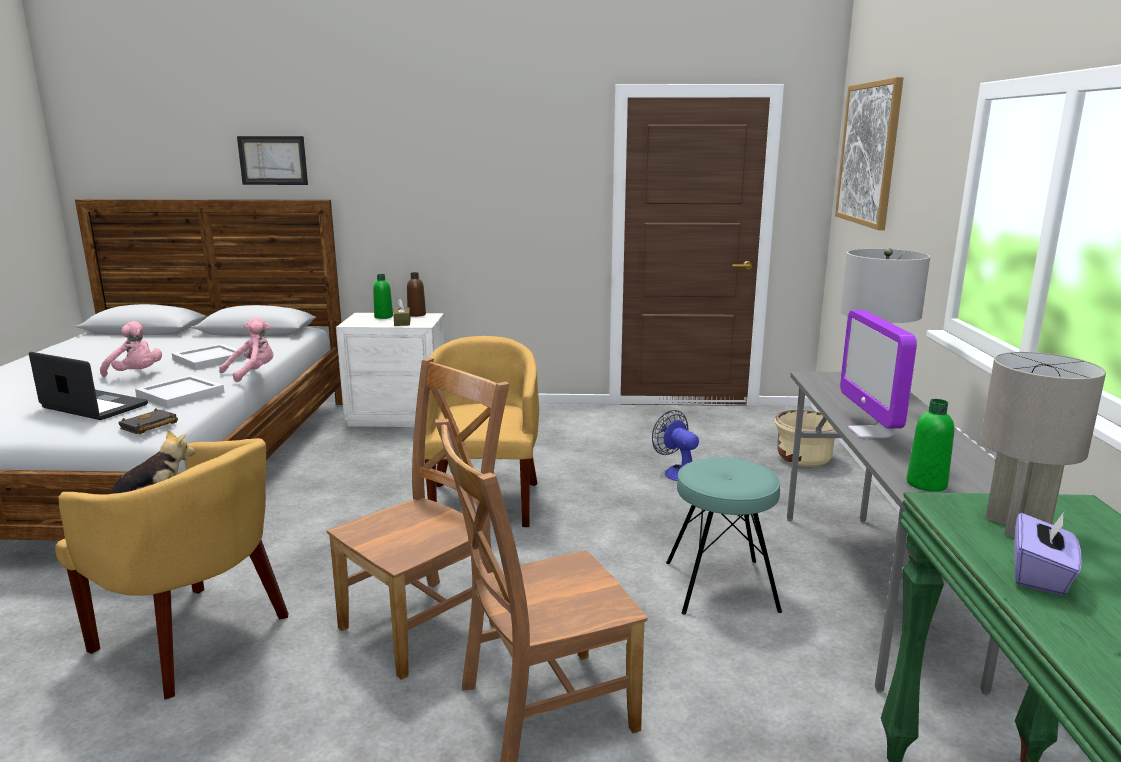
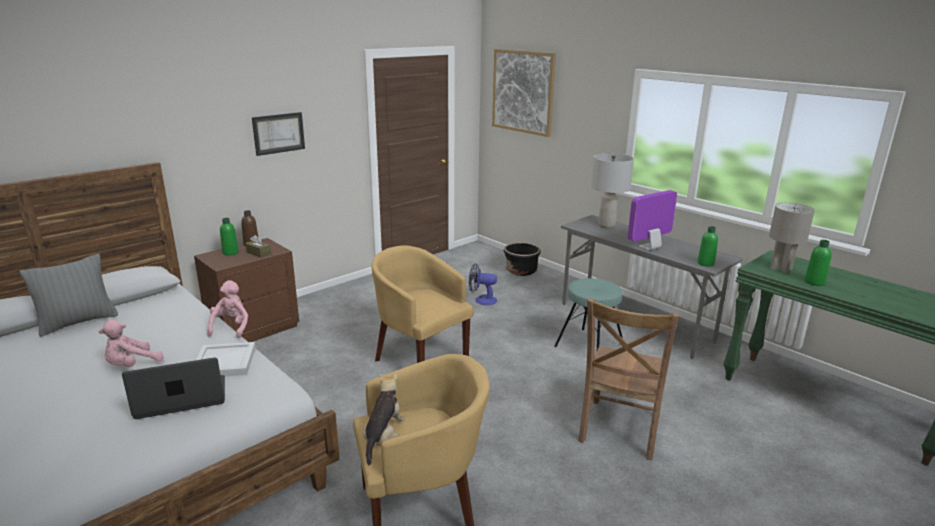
camera: 45 degrees left, 5 degrees up
pink plush toy [100,321,162,377] -> pink plush toy turned 150 degrees clockwise [99,320,164,367]
black book [119,409,178,434] -> none
white tray [172,344,246,370] -> none
picture [237,136,308,185] -> picture moved to [252,112,305,156]
brown chair [327,358,510,680] -> none
white nightstand [336,313,445,427] -> brown nightstand [194,238,299,342]
beige planter [775,410,836,467] -> black planter [504,243,541,276]
monitor [840,310,917,439] -> monitor turned 105 degrees clockwise [628,190,677,251]
purple tissue box [1014,512,1082,596] -> green bottle [804,240,832,286]
none -> grey pillow [19,254,118,337]

